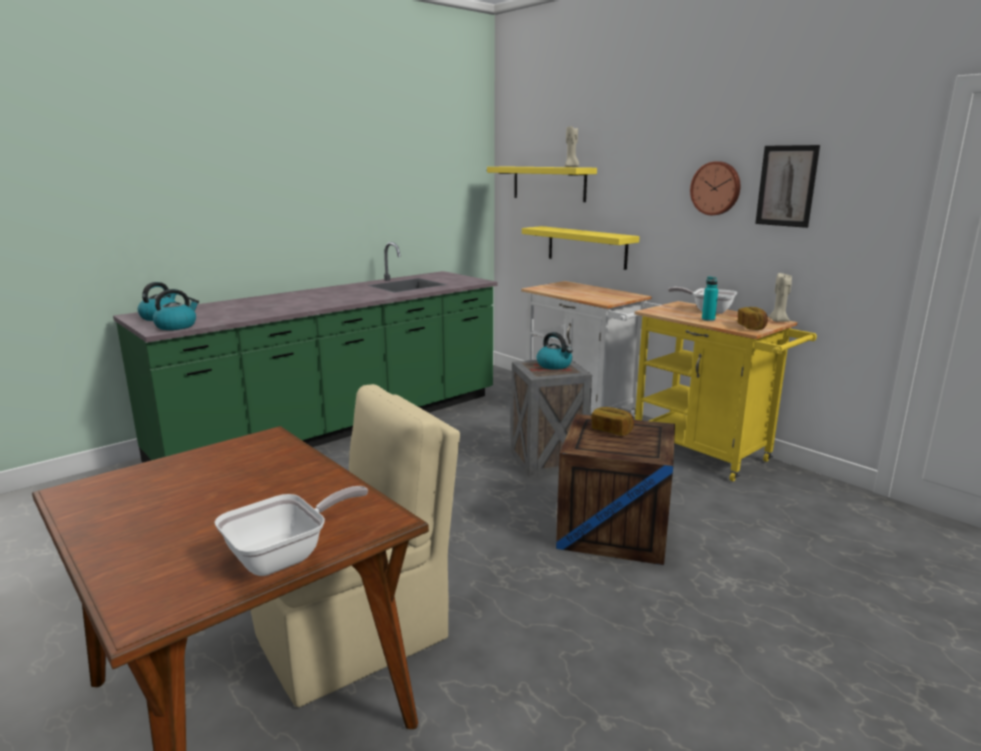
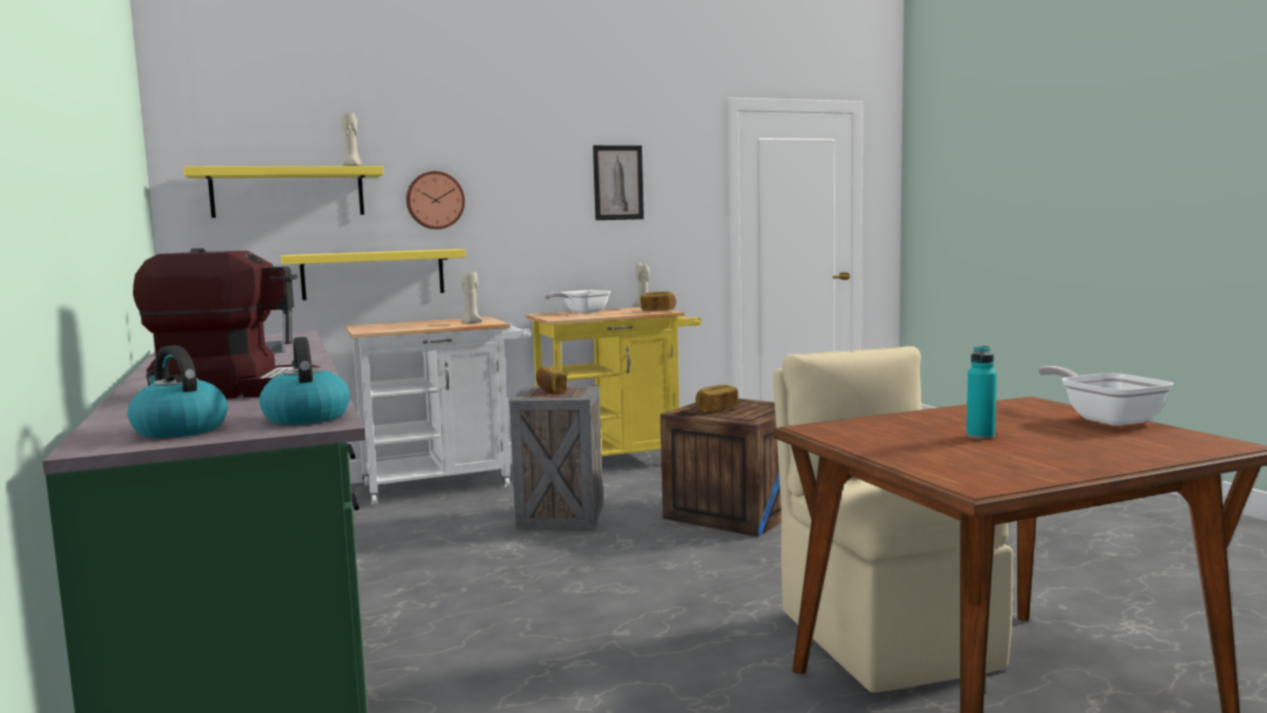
camera: 70 degrees left, 10 degrees down
kettle [537,332,573,370] -> bread [536,367,567,394]
wall clock [690,161,740,215] -> wall clock moved to [406,171,465,229]
turquoise bottle [702,276,718,321] -> turquoise bottle moved to [966,346,997,439]
none -> coffee machine [133,248,320,398]
none -> beige candle [460,272,482,324]

